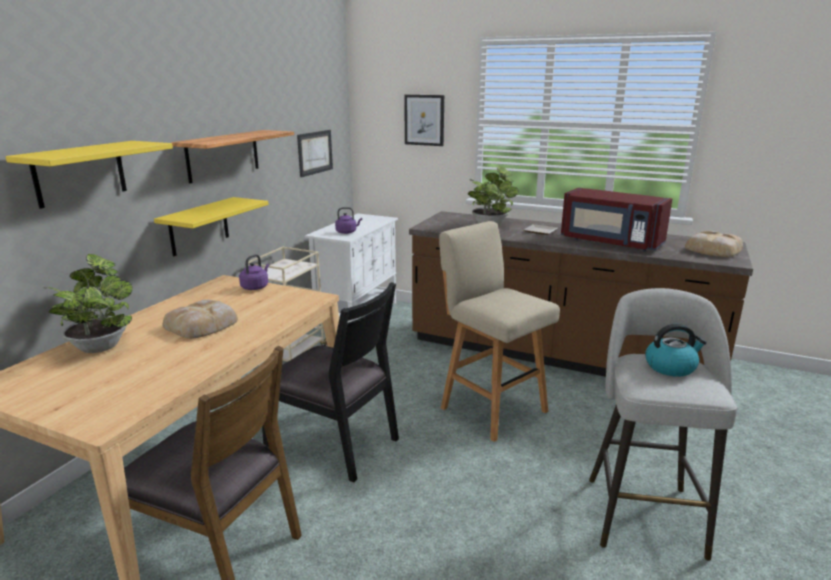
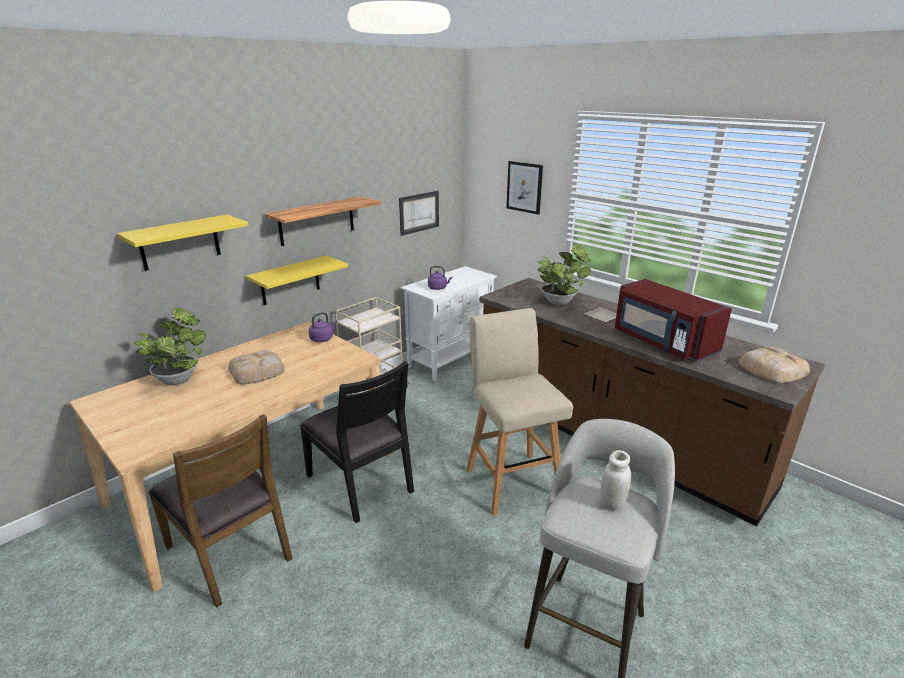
camera: 20 degrees right, 5 degrees up
kettle [645,324,707,377] -> white jar [600,450,631,511]

